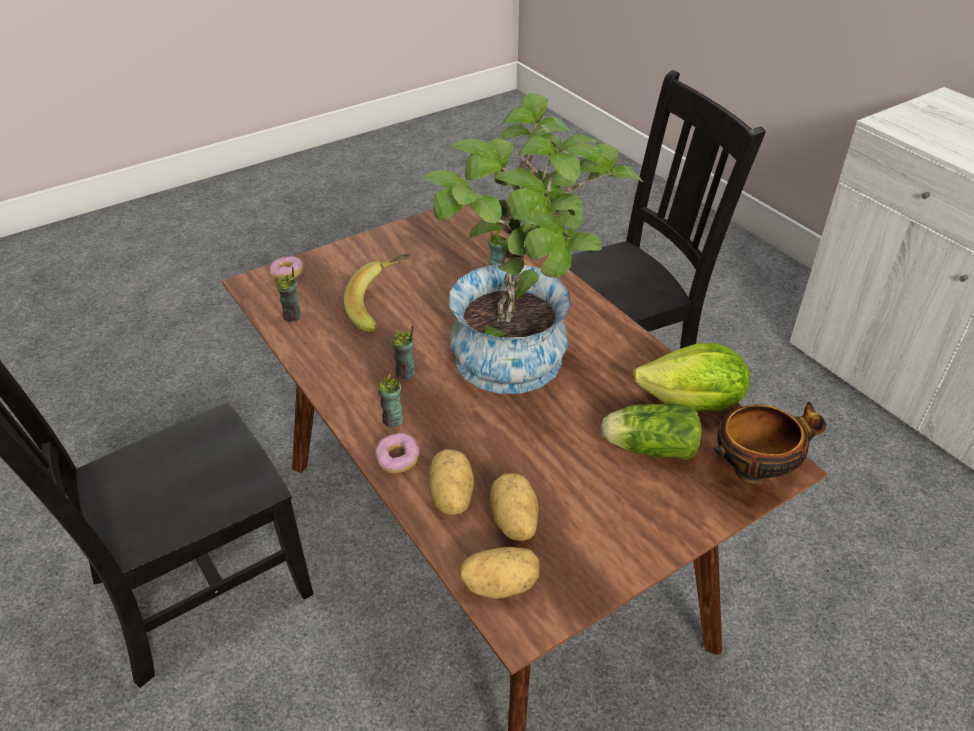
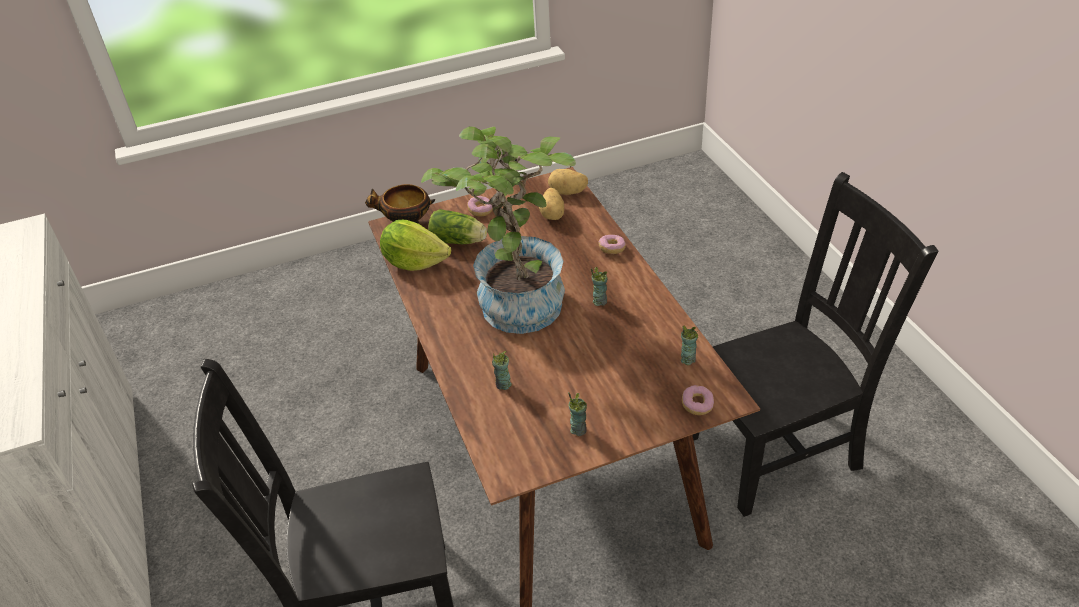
camera: 165 degrees left, 0 degrees up
banana [344,254,409,332] -> none
cup [377,374,403,428] -> cup moved to [568,392,587,436]
potato [429,449,474,515] -> none
none -> donut [467,196,493,217]

